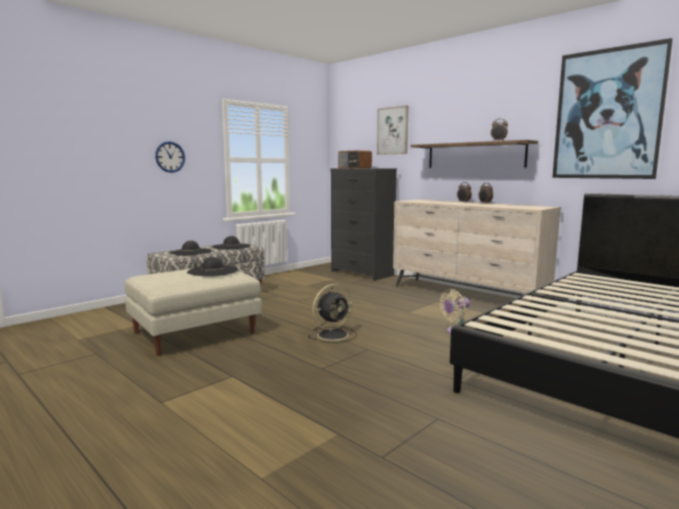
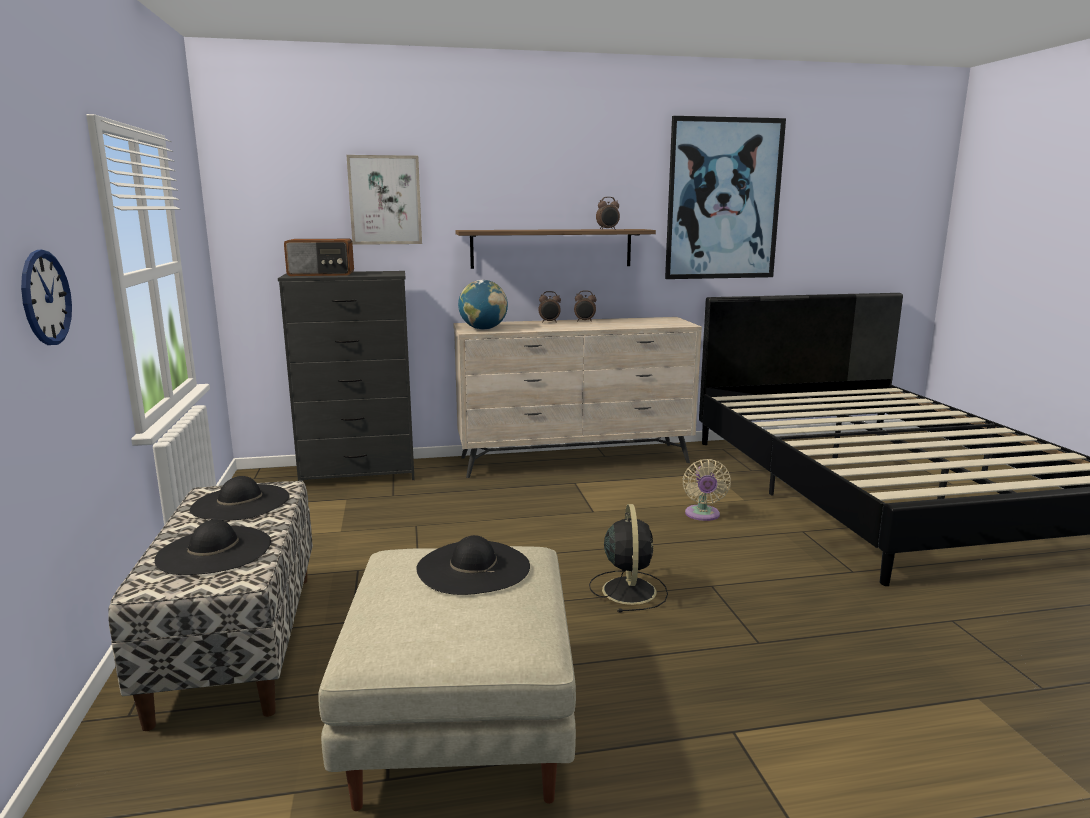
camera: 55 degrees left, 5 degrees up
none -> globe [458,280,508,330]

